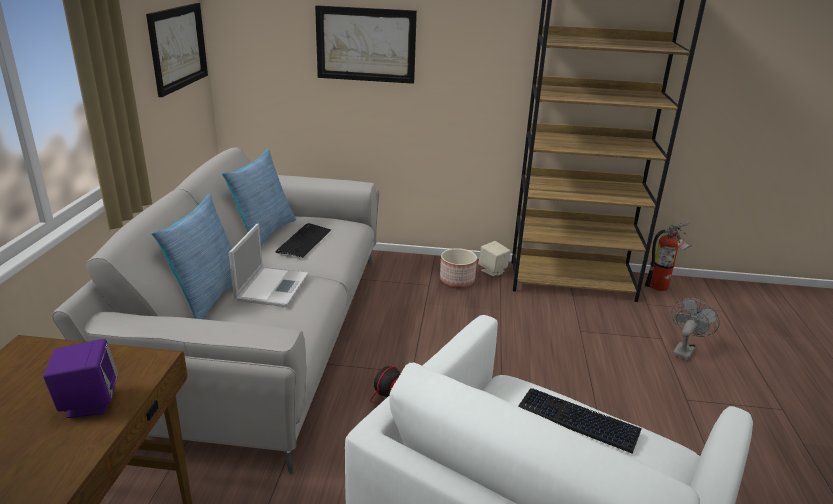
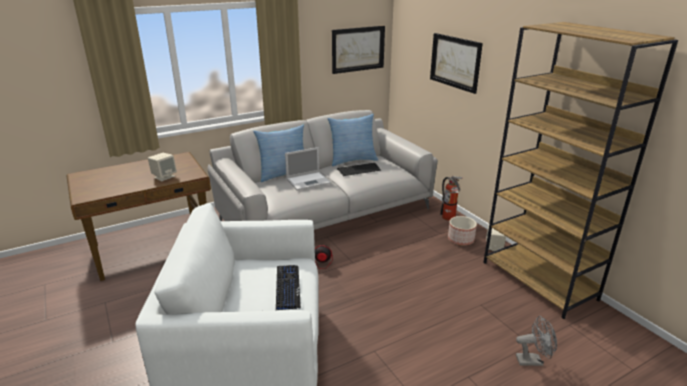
camera: 55 degrees right, 0 degrees up
purple speaker [43,339,118,418] -> beige speaker [148,153,177,181]
fire extinguisher [645,222,692,291] -> fire extinguisher moved to [440,175,464,221]

